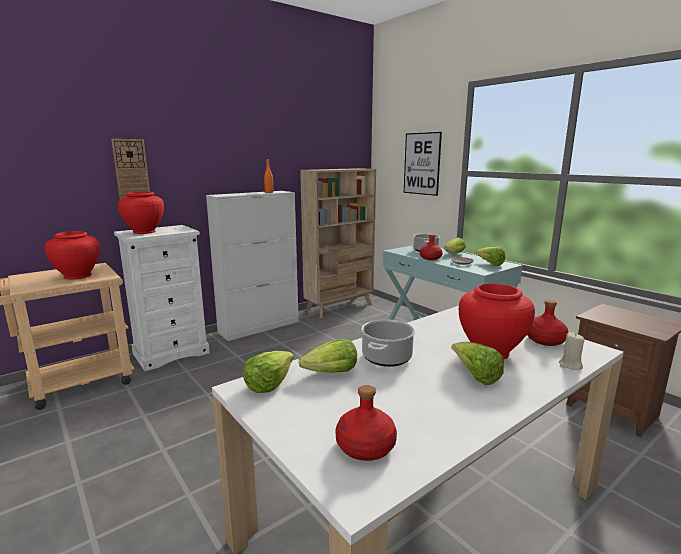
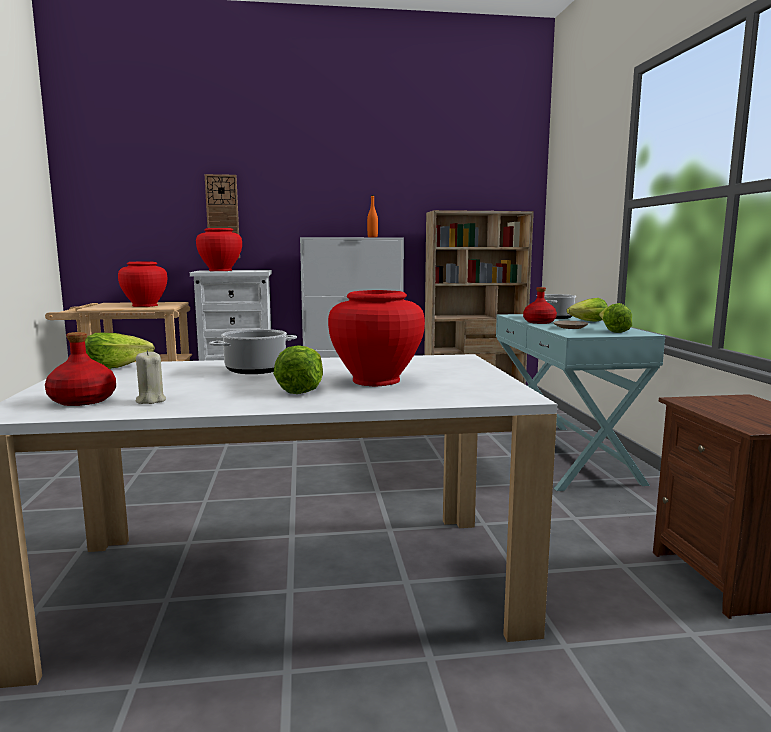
camera: 30 degrees right, 5 degrees down
lettuce [298,339,357,373] -> none
picture [404,132,442,196] -> none
red bottle [527,300,569,346] -> none
beige candle [559,332,584,370] -> beige candle moved to [136,350,166,404]

